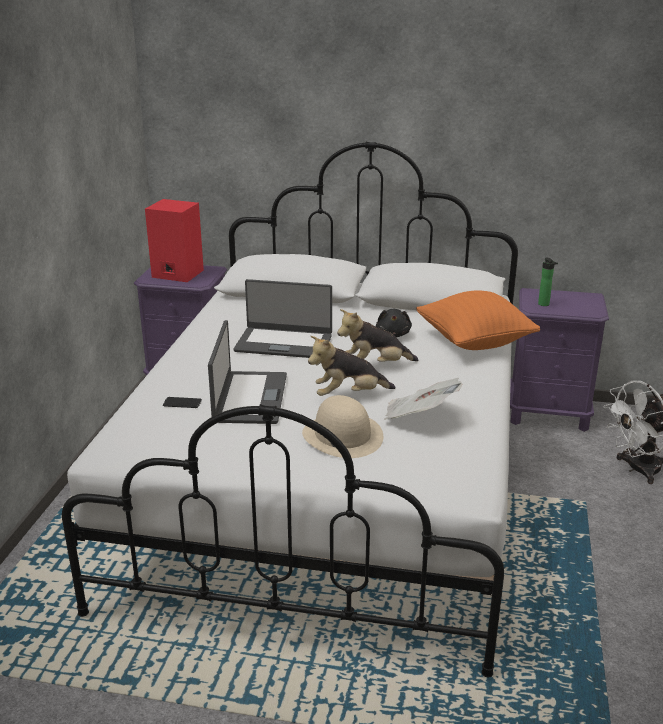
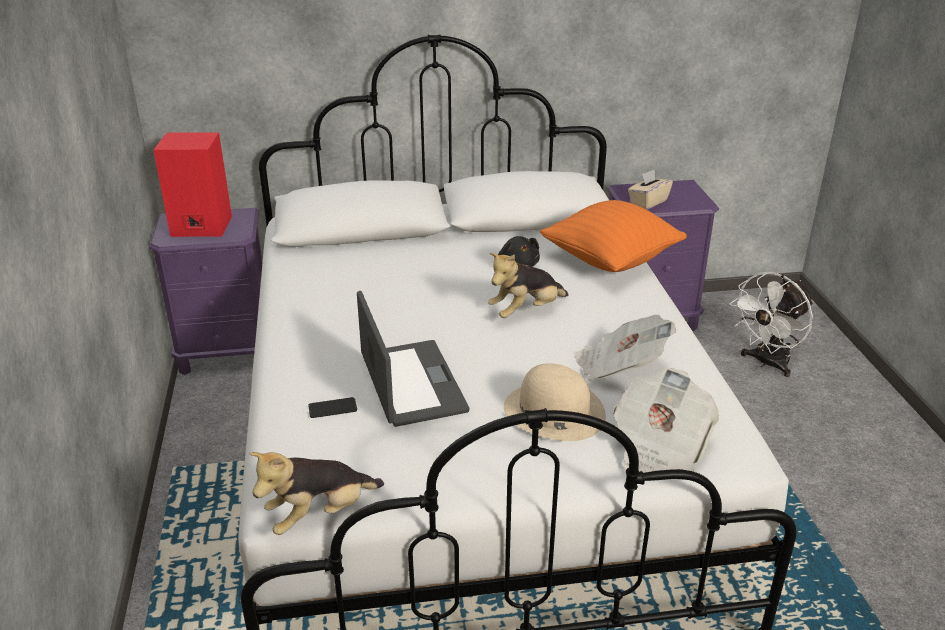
camera: 20 degrees left, 5 degrees up
laptop [234,279,332,358] -> none
plush toy [308,336,396,396] -> plush toy moved to [249,452,384,535]
bottle [538,257,558,306] -> beige tissue box [628,170,673,209]
none -> newspaper [613,368,719,473]

